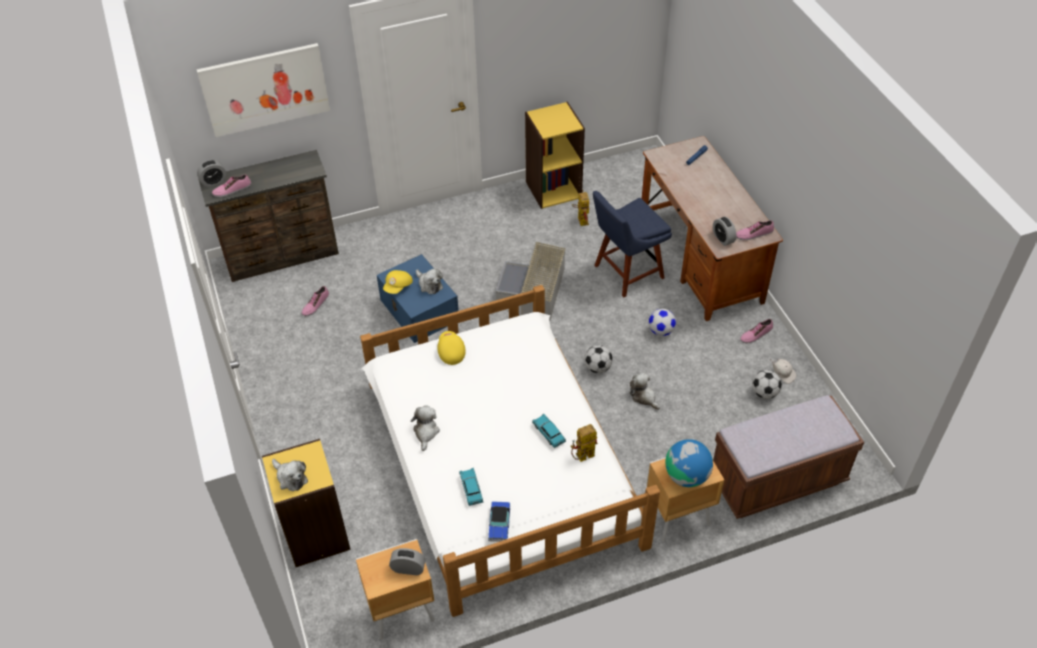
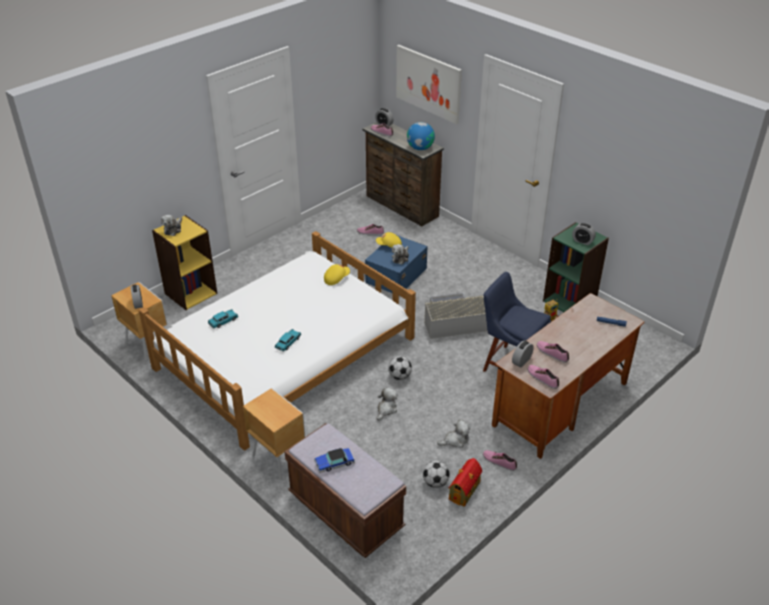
camera: 65 degrees right, 10 degrees down
plush toy [411,405,440,451] -> plush toy moved to [437,419,471,448]
toy car [488,501,510,542] -> toy car moved to [314,448,355,473]
yellow bookcase [525,102,585,209] -> green bookcase [543,222,609,312]
toy robot [571,424,598,462] -> none
football [648,309,676,336] -> none
globe [665,439,713,487] -> globe moved to [407,122,435,150]
white cap [769,359,796,384] -> toy house [449,458,482,507]
none -> shoe [537,341,569,362]
none -> alarm clock [572,223,596,245]

